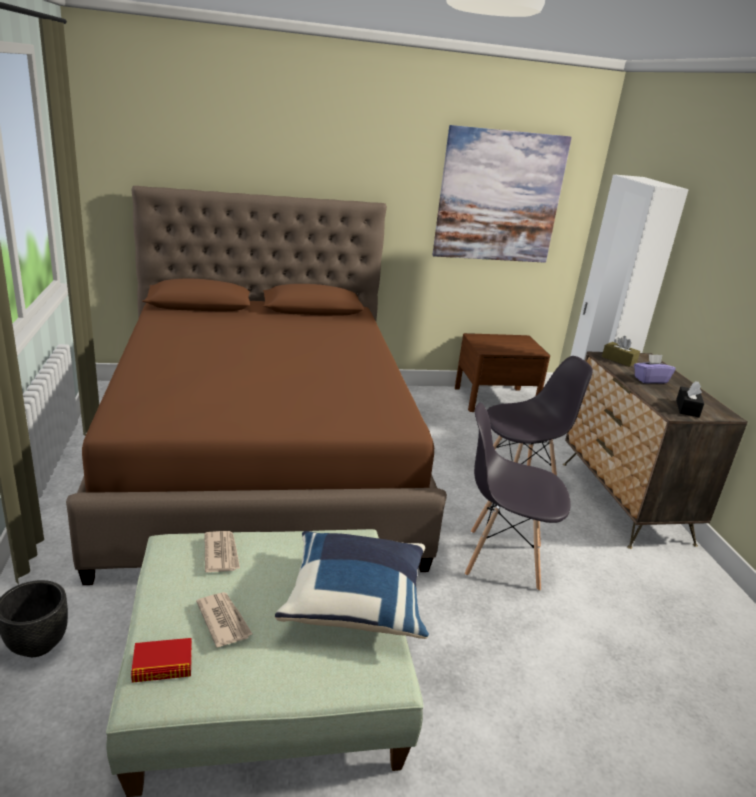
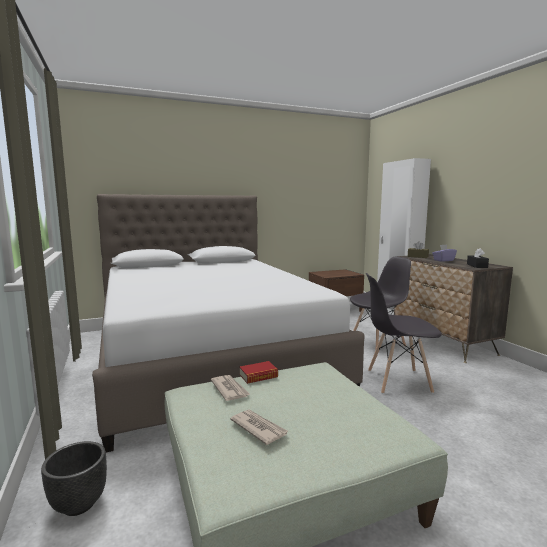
camera: 10 degrees left, 15 degrees down
brown bed [66,186,447,585] -> white bed [92,194,365,453]
book [131,638,192,683] -> book moved to [240,361,278,384]
blue pillow [275,531,429,639] -> none
picture [432,125,572,263] -> none

